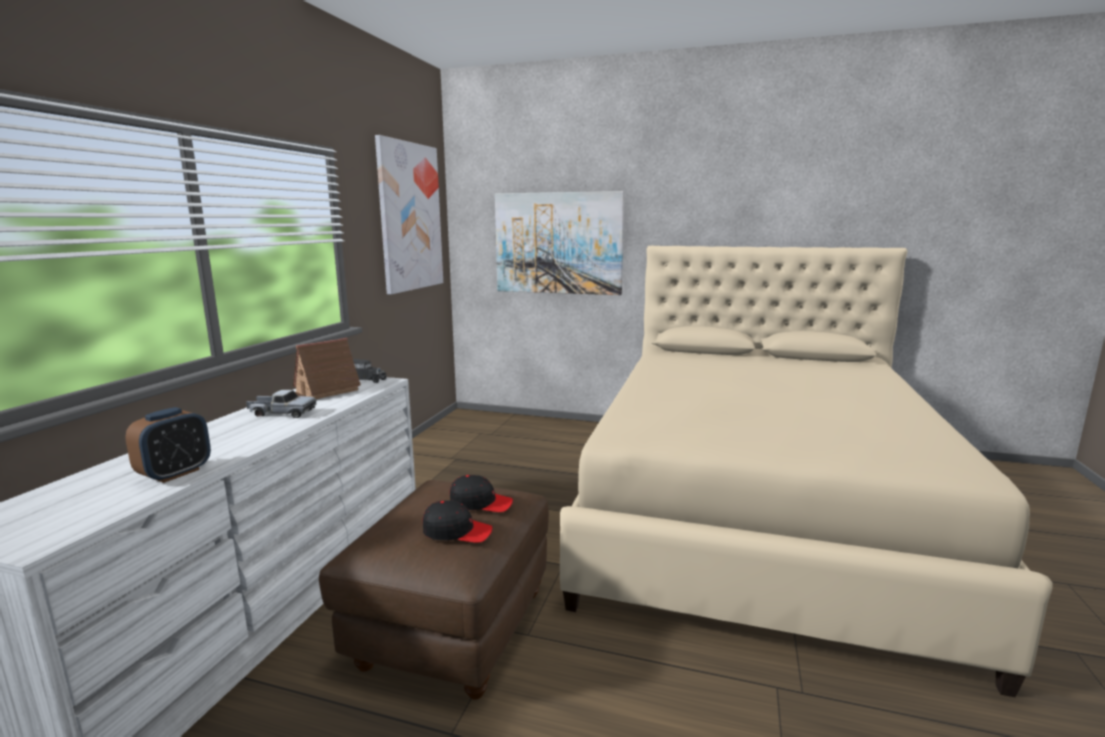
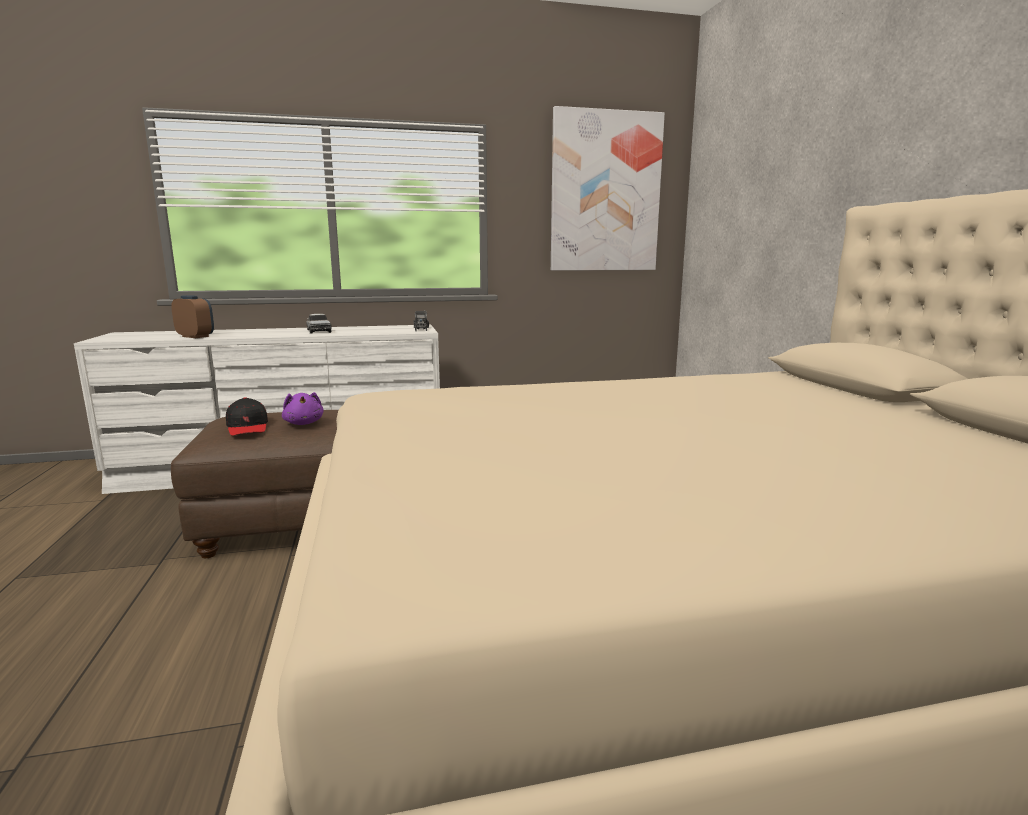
camera: 60 degrees right, 0 degrees up
alarm clock [125,407,211,483] -> alarm clock turned 150 degrees counterclockwise [171,295,214,338]
toy house [293,338,361,399] -> none
black cap [450,475,513,512] -> purple plush toy [282,392,324,425]
picture [495,191,624,295] -> none

